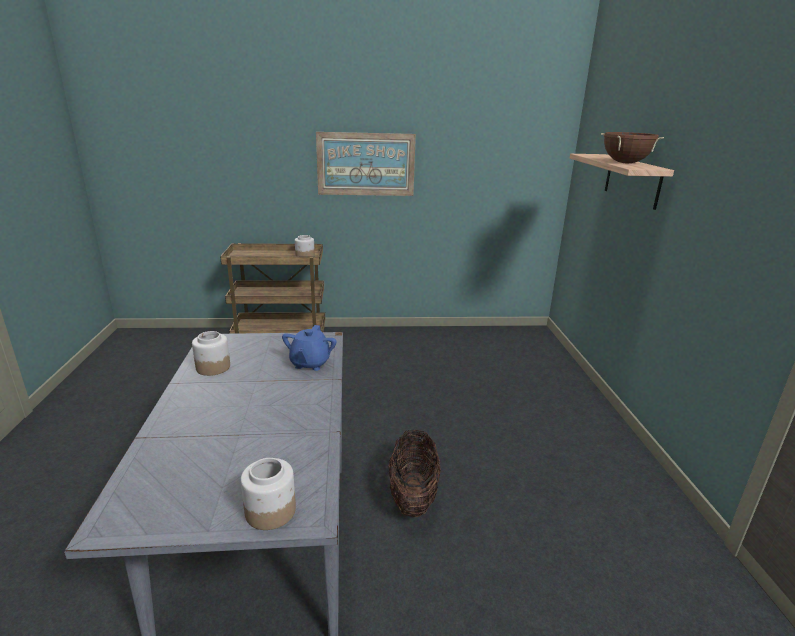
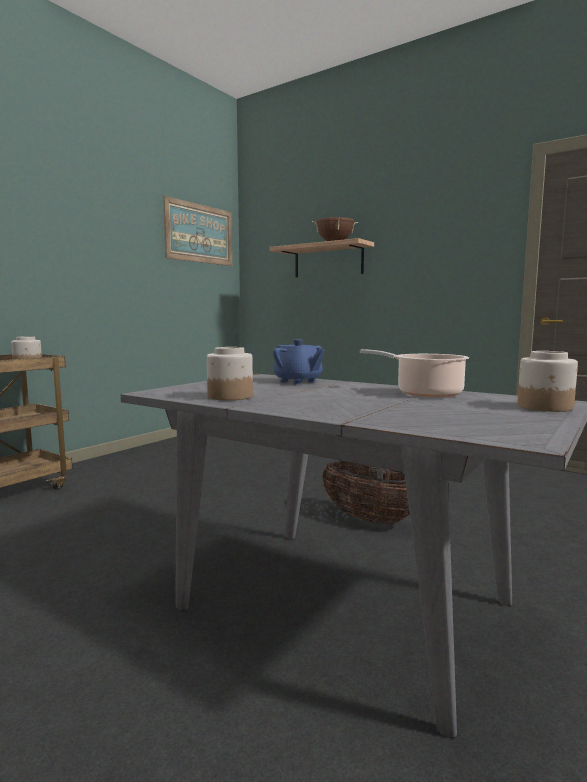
camera: 50 degrees left, 15 degrees down
picture [316,132,416,196] -> picture moved to [163,196,232,266]
none -> cooking pot [360,349,469,397]

